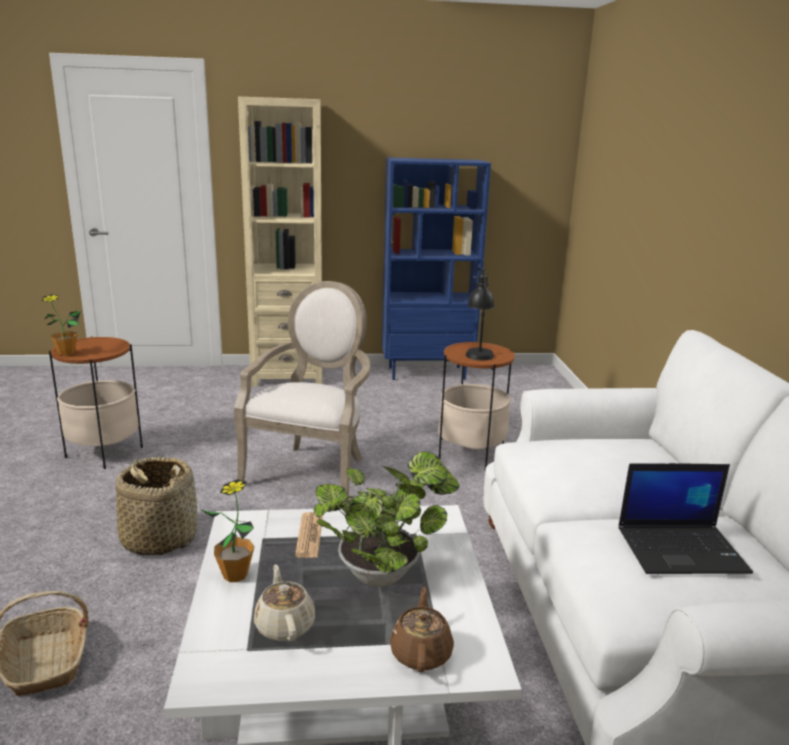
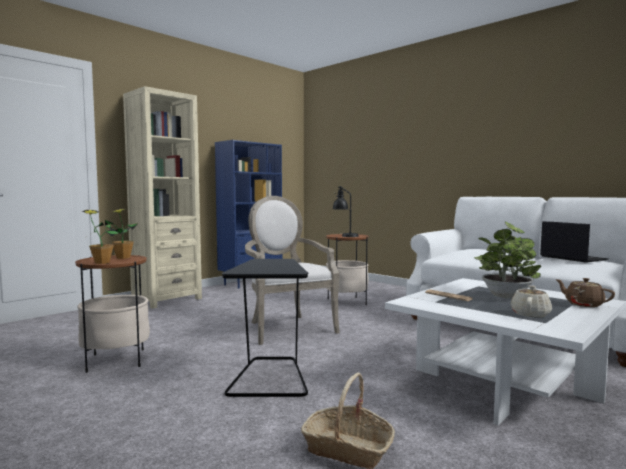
camera: 40 degrees left, 15 degrees down
basket [116,457,197,556] -> black side table [222,259,308,397]
potted plant [200,479,255,582] -> potted plant moved to [105,209,138,259]
beige teapot [254,564,315,641] -> beige teapot turned 90 degrees clockwise [511,285,552,317]
laptop [619,463,753,574] -> laptop turned 75 degrees counterclockwise [540,221,609,263]

